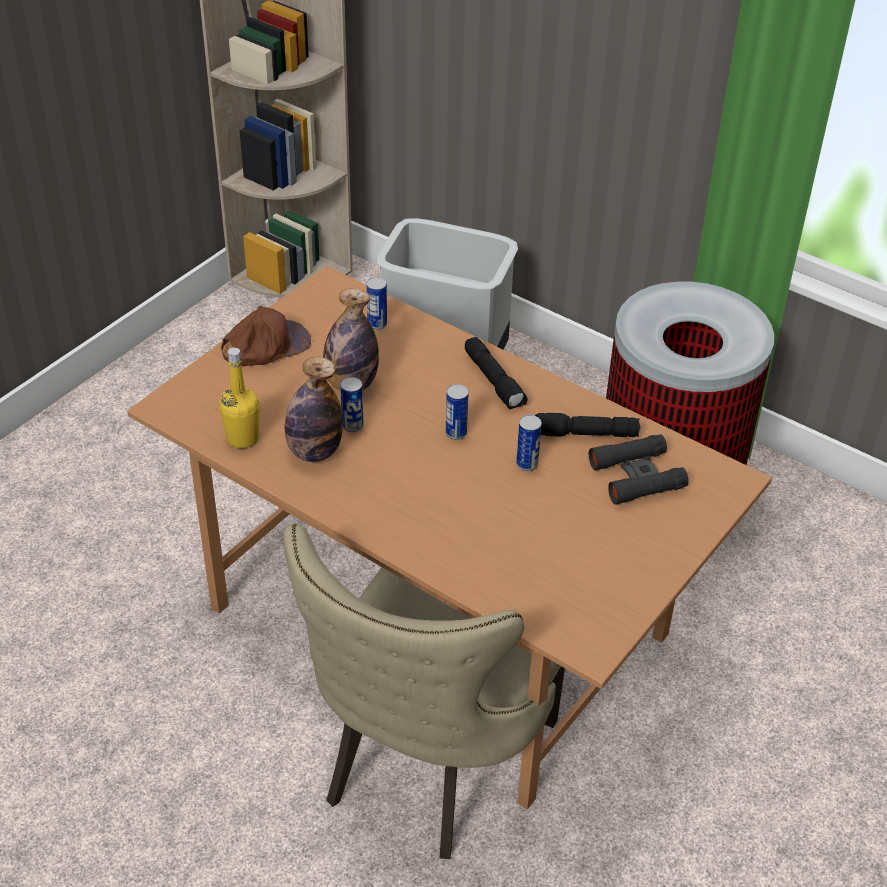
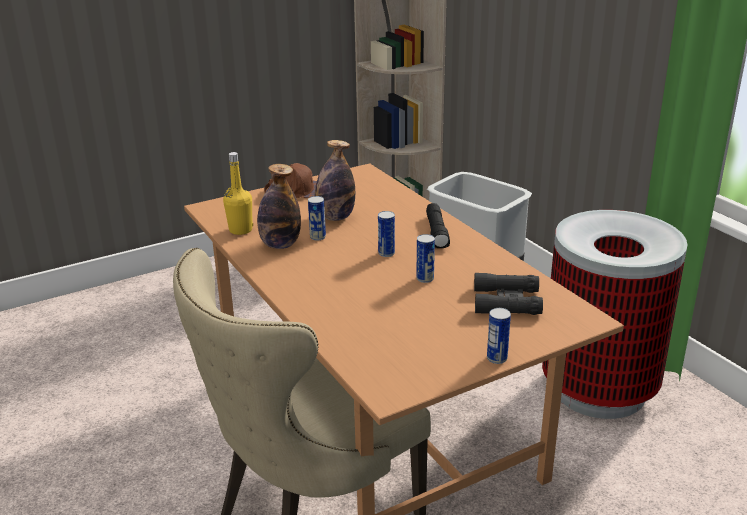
camera: 25 degrees right, 15 degrees down
can [367,277,387,330] -> can moved to [487,308,511,364]
black flashlight [535,413,640,437] -> none

